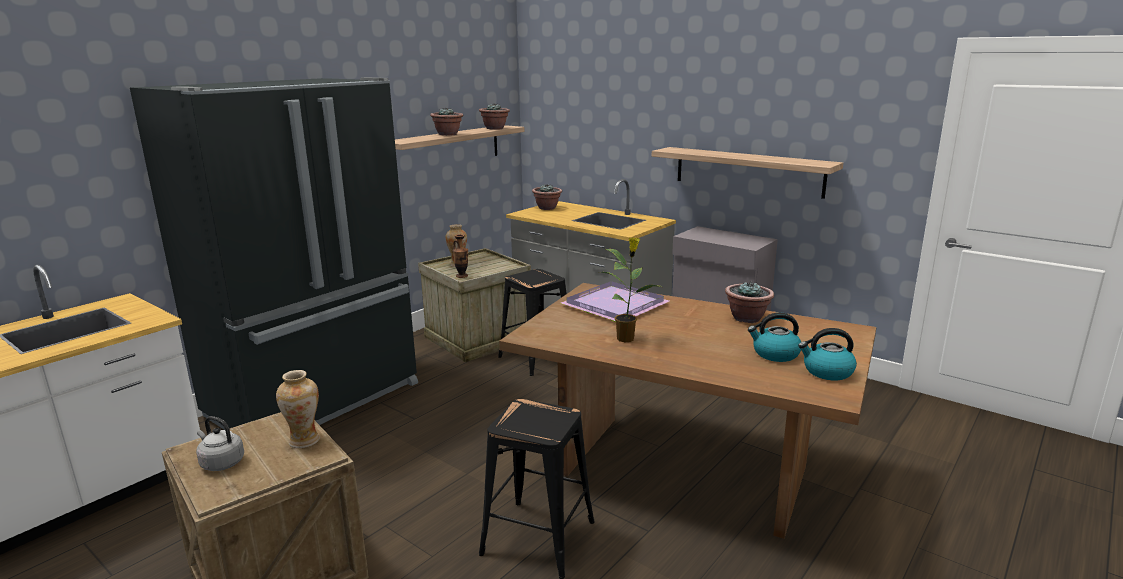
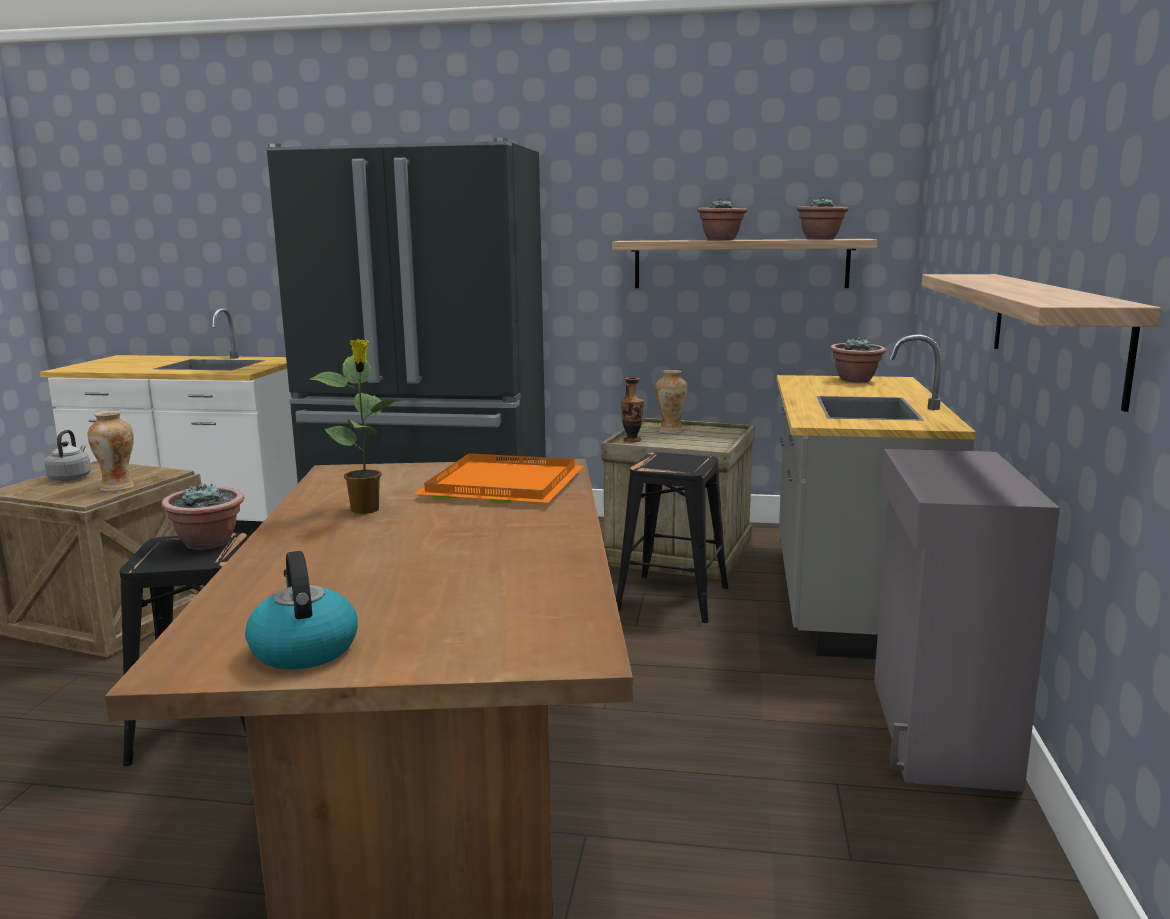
camera: 60 degrees right, 5 degrees down
purple tray [561,281,669,322] -> orange tray [414,453,583,503]
potted plant [725,281,774,323] -> potted plant moved to [161,482,244,550]
kettle [748,312,801,362] -> none

